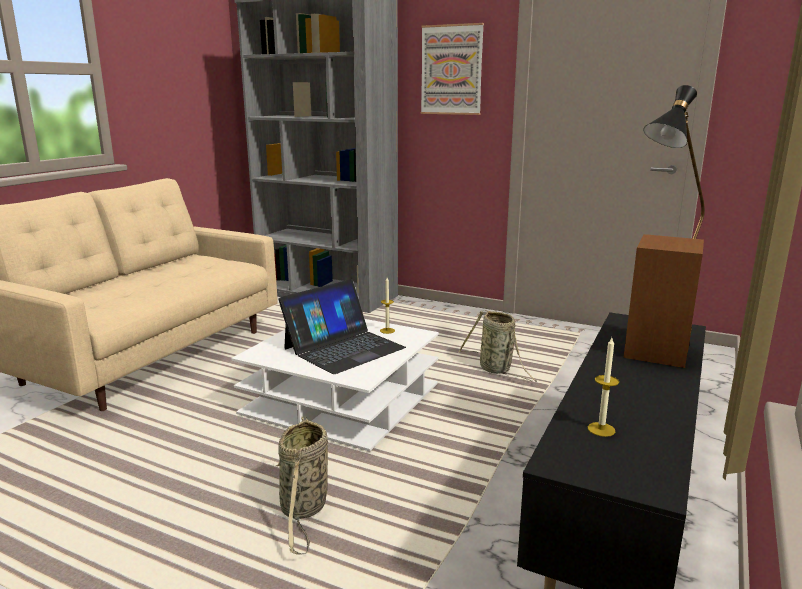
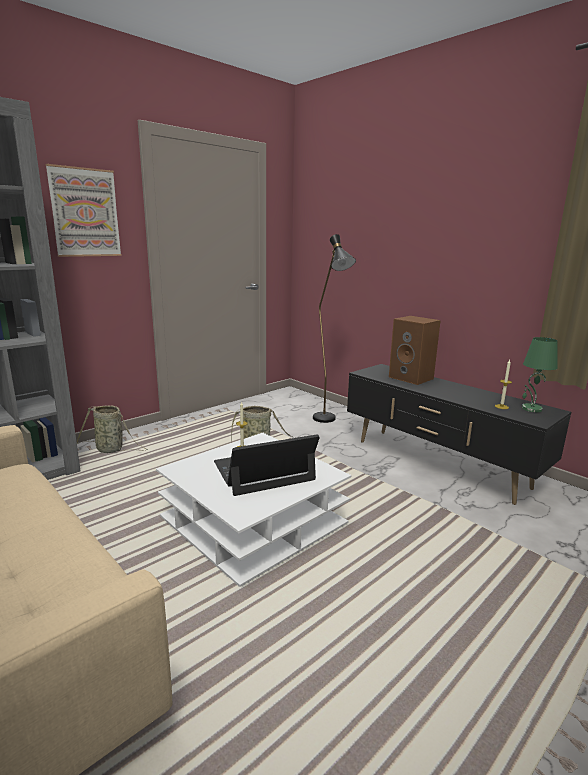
camera: 70 degrees left, 0 degrees up
basket [276,417,328,555] -> basket moved to [77,405,146,453]
laptop [278,279,406,374] -> laptop turned 90 degrees counterclockwise [214,434,320,496]
none -> green table lamp [522,337,558,412]

